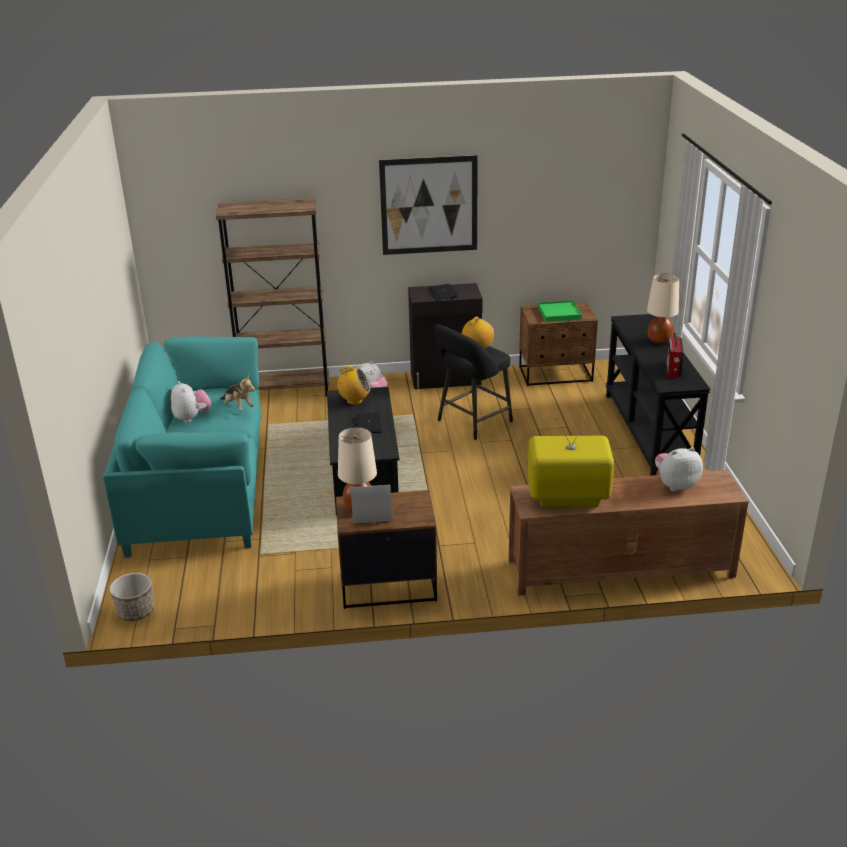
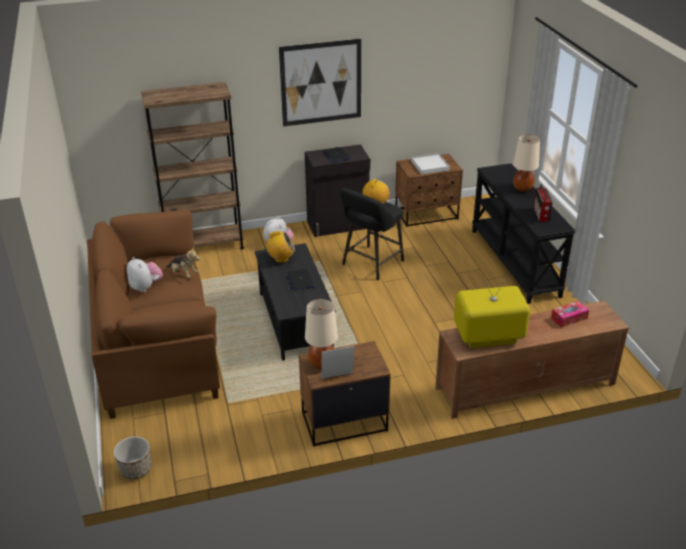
camera: 10 degrees left, 5 degrees up
turquoise sofa [103,336,261,558] -> brown sofa [87,210,220,419]
green tray [538,300,582,322] -> white tray [411,153,450,175]
plush toy [655,447,703,492] -> tissue box [551,301,589,328]

